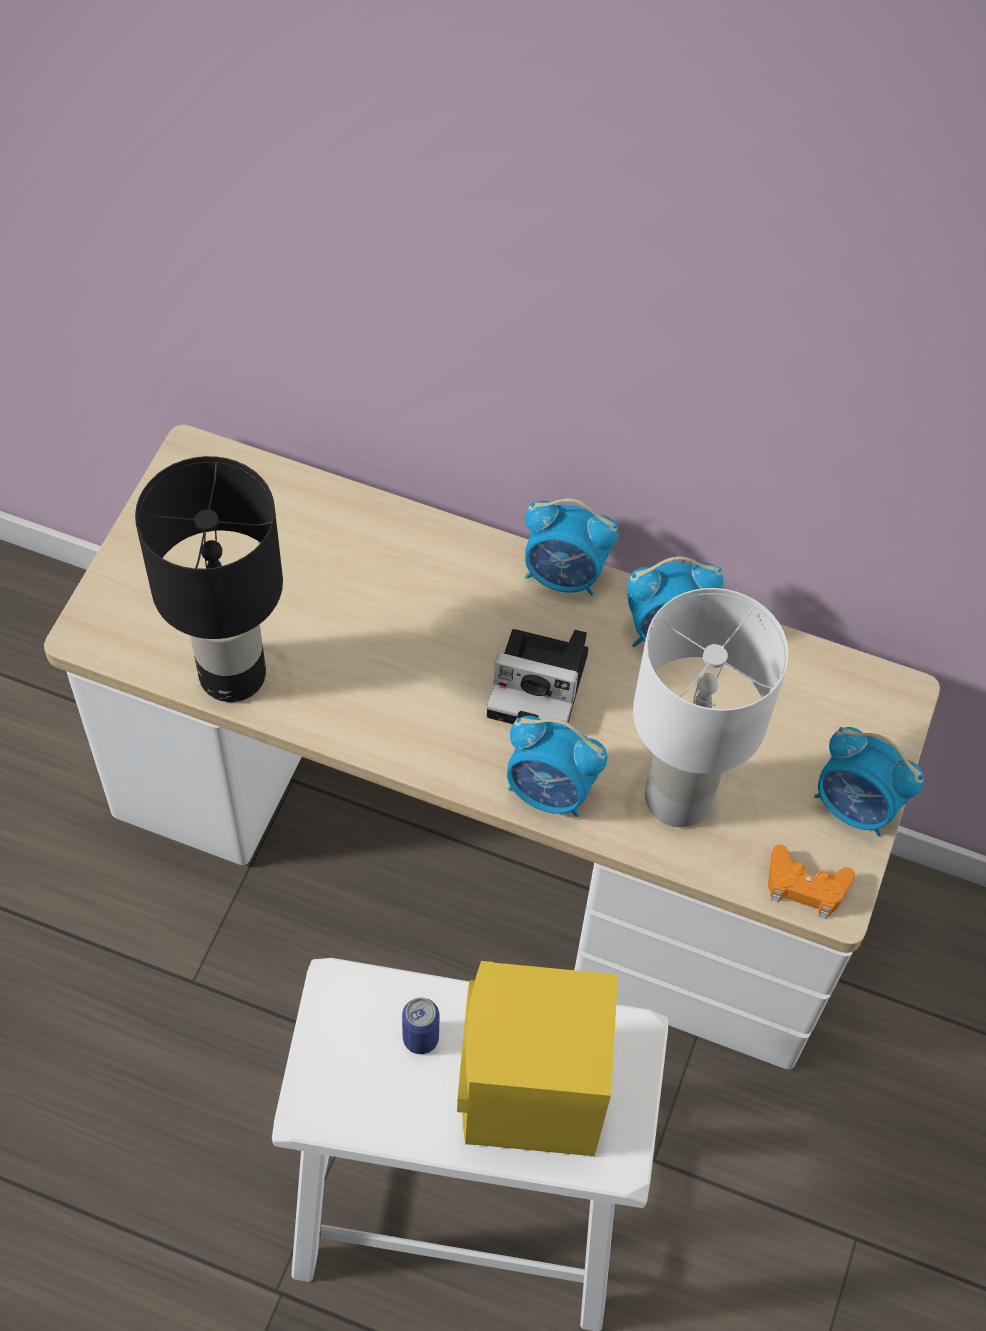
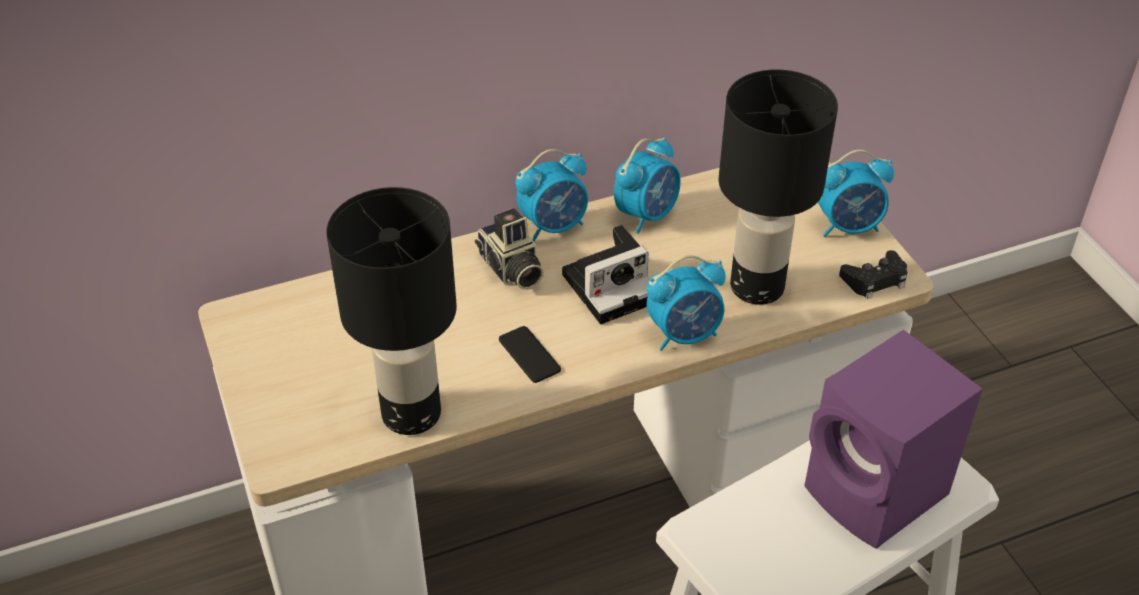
camera: 40 degrees left, 15 degrees down
can [402,998,440,1054] -> none
yellow speaker [457,961,618,1156] -> purple speaker [804,329,983,549]
white table lamp [633,588,789,827] -> black table lamp [718,70,838,305]
orange game controller [768,845,855,919] -> black game controller [839,250,908,299]
none -> camera [475,208,544,289]
none -> phone [499,326,561,383]

